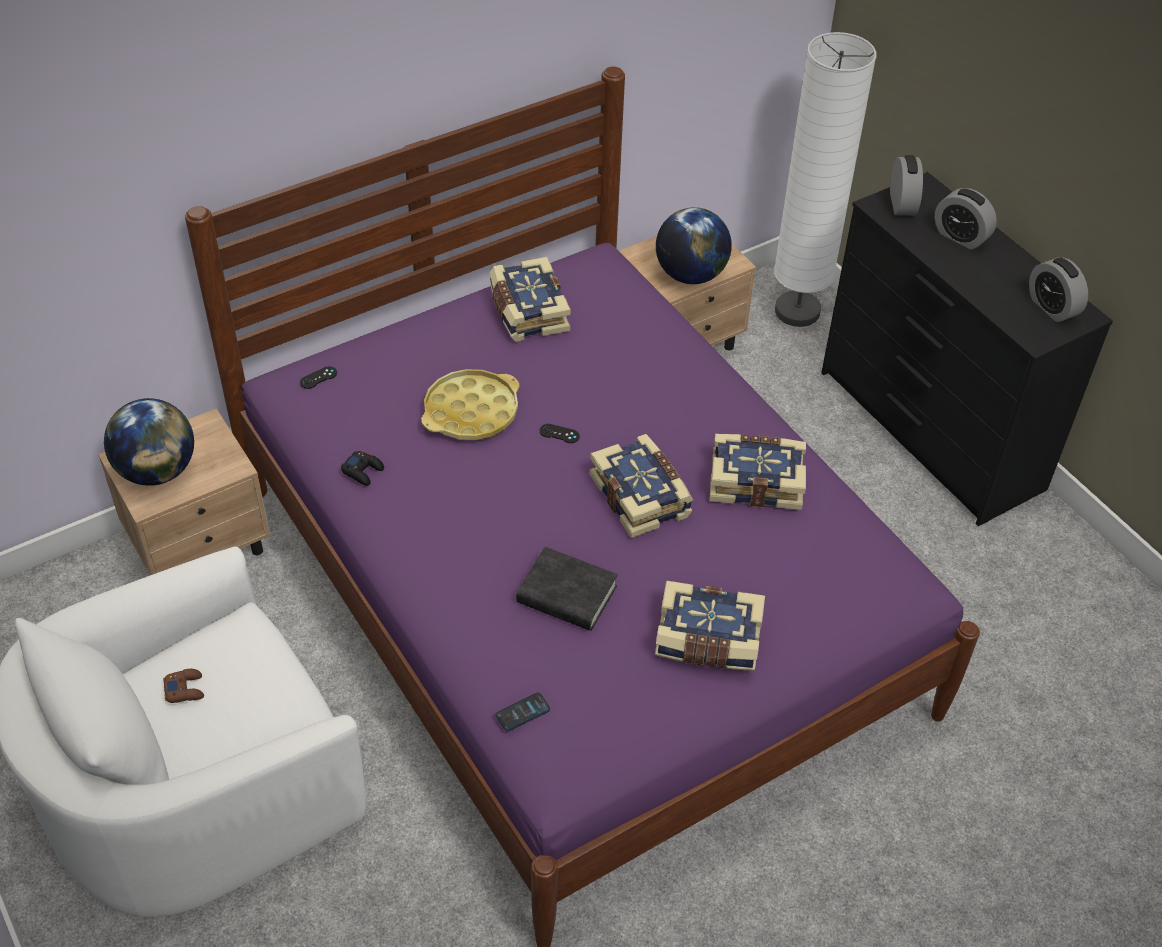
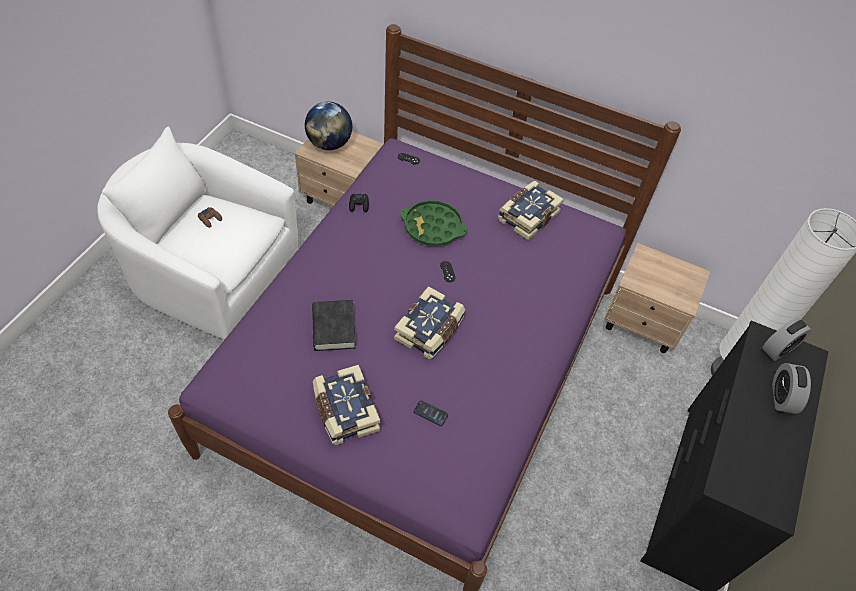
camera: 55 degrees right, 5 degrees up
yellow tray [421,369,520,440] -> green tray [400,200,467,246]
phone [495,693,550,732] -> phone moved to [414,400,448,426]
globe [656,207,732,284] -> none
book [709,434,806,510] -> none
alarm clock [1029,257,1088,322] -> none

